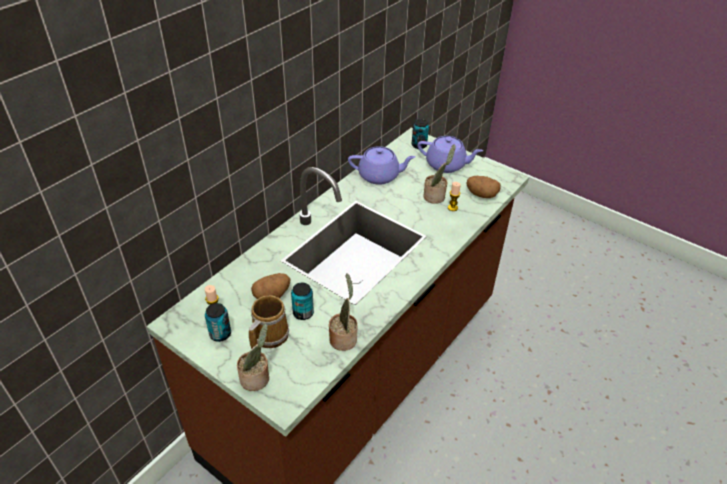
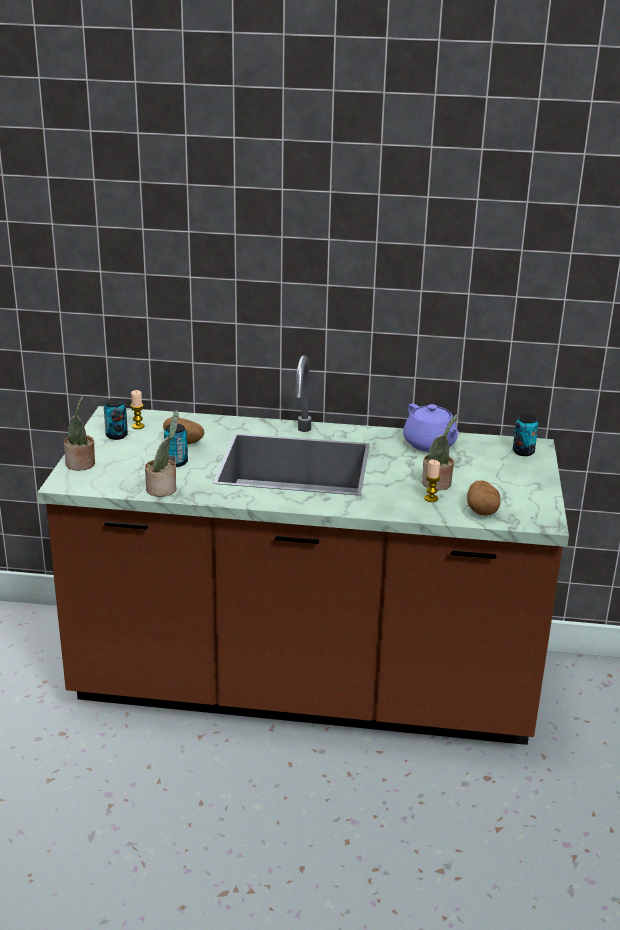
camera: 60 degrees right, 15 degrees down
mug [249,295,289,349] -> none
purple teapot [418,136,483,173] -> none

